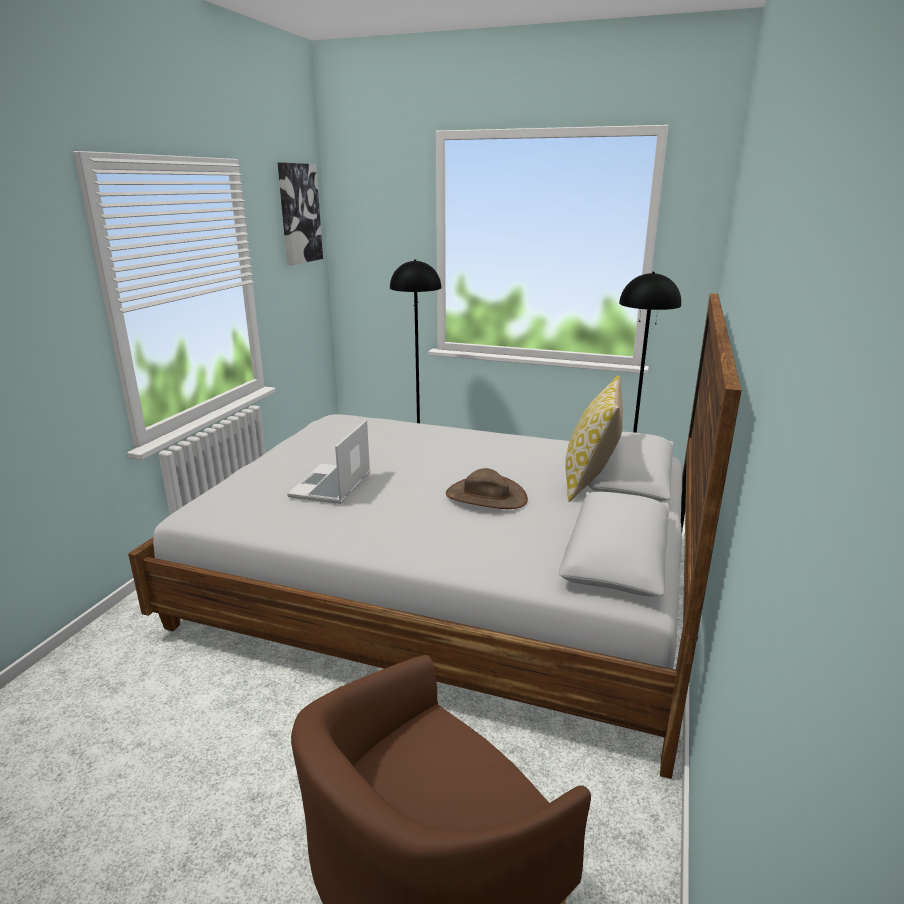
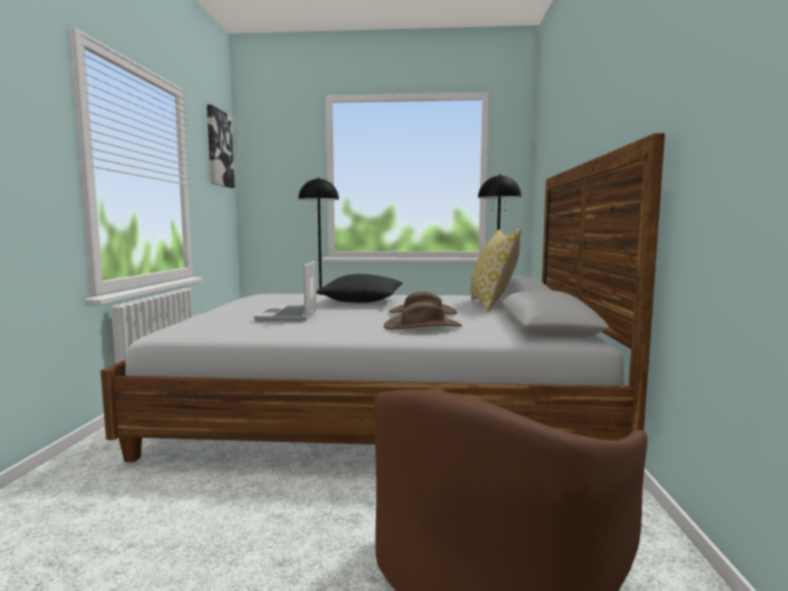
camera: 15 degrees left, 15 degrees down
none -> black pillow [316,274,403,303]
none -> brown hat [384,302,462,329]

